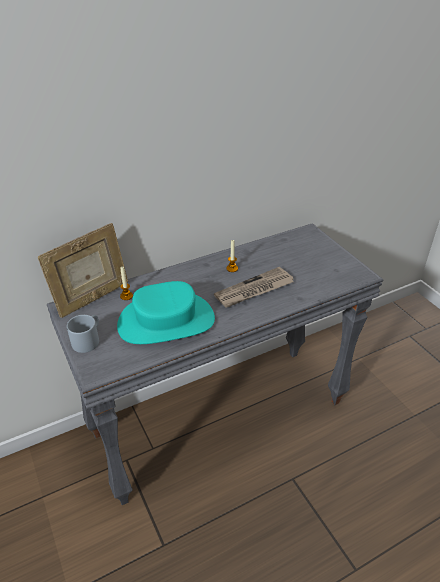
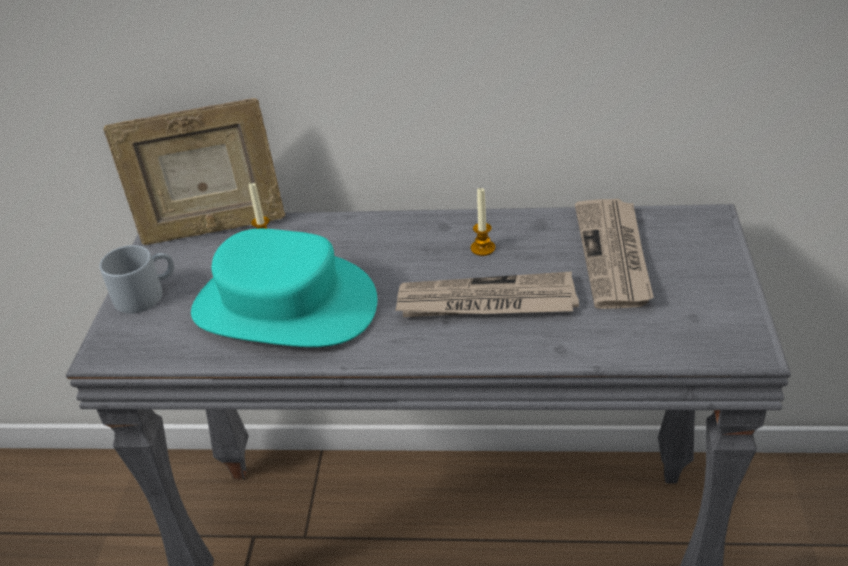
camera: 35 degrees right, 0 degrees up
none -> newspaper [575,199,654,309]

